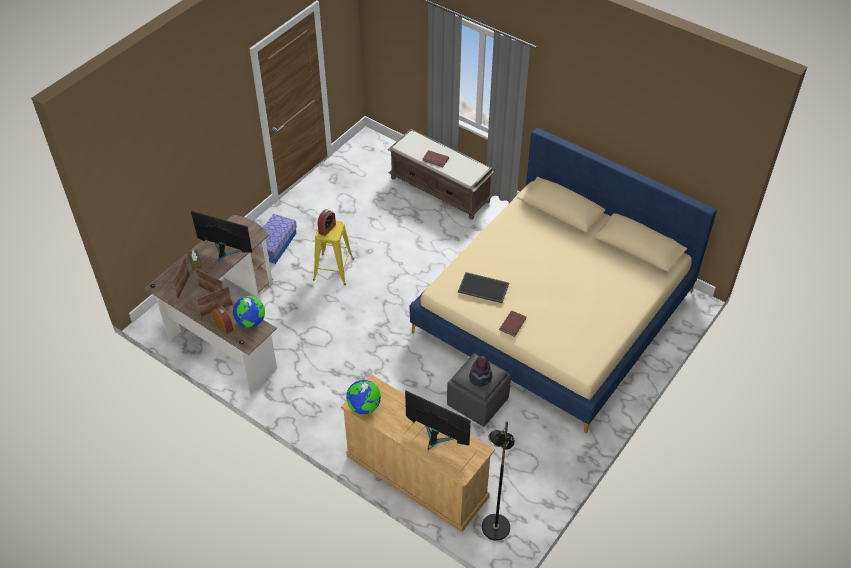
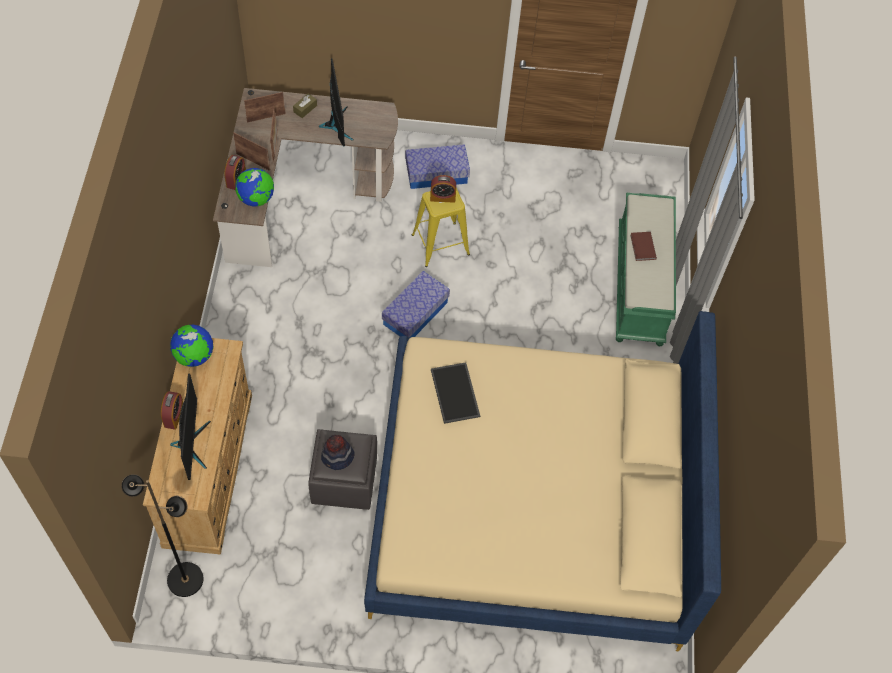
camera: 55 degrees right, 10 degrees up
brown bench [388,129,494,219] -> green bench [616,193,676,346]
brown book [499,311,526,337] -> none
none -> alarm clock [161,391,183,430]
none -> storage box [382,271,450,338]

